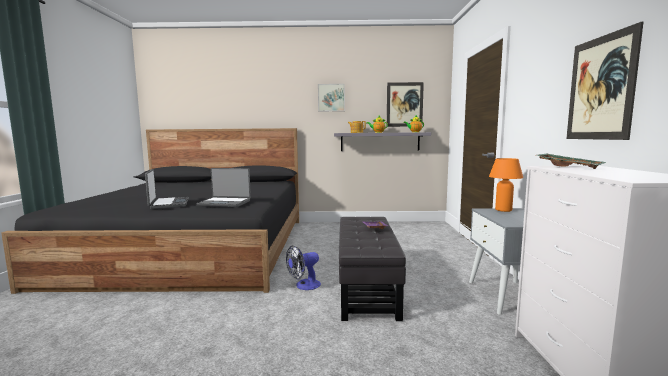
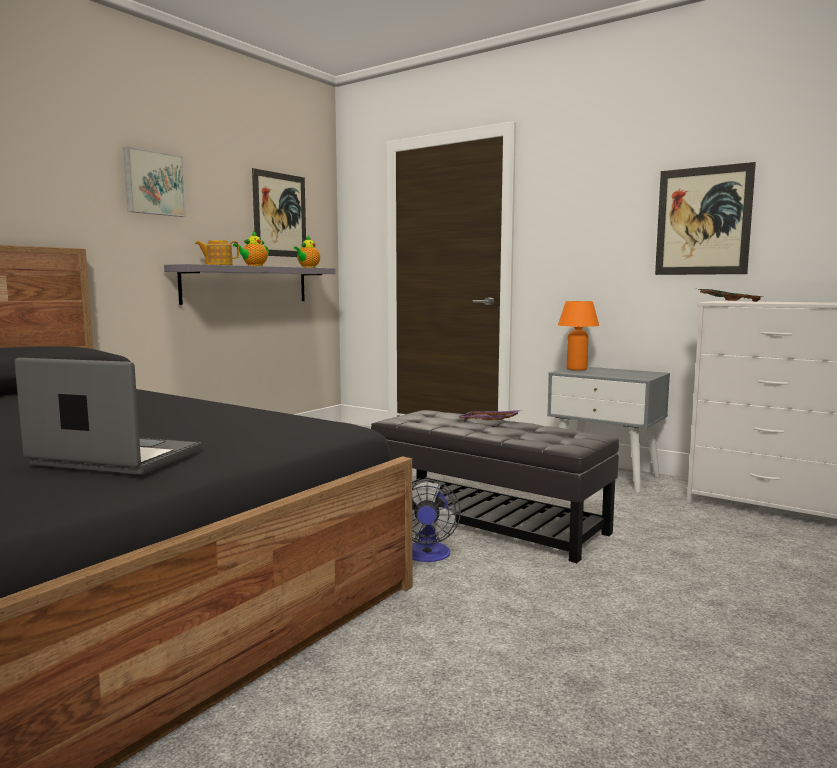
camera: 55 degrees left, 0 degrees up
laptop [196,168,251,207] -> none

